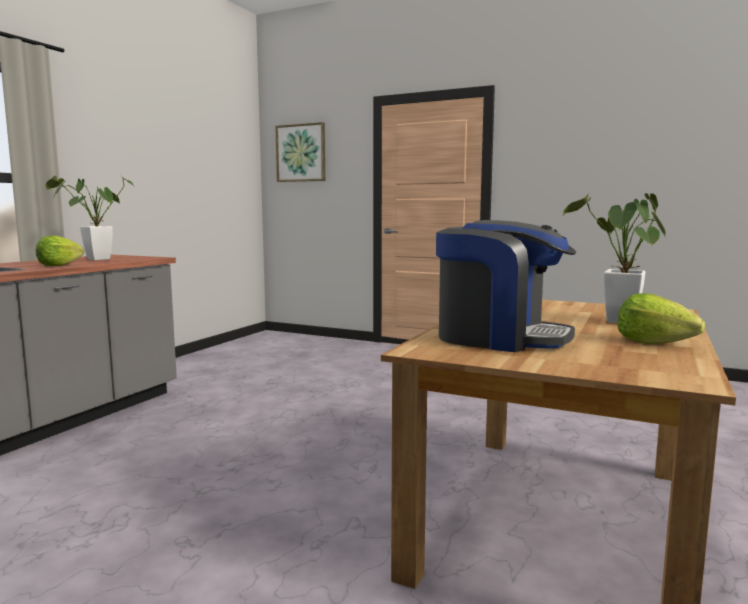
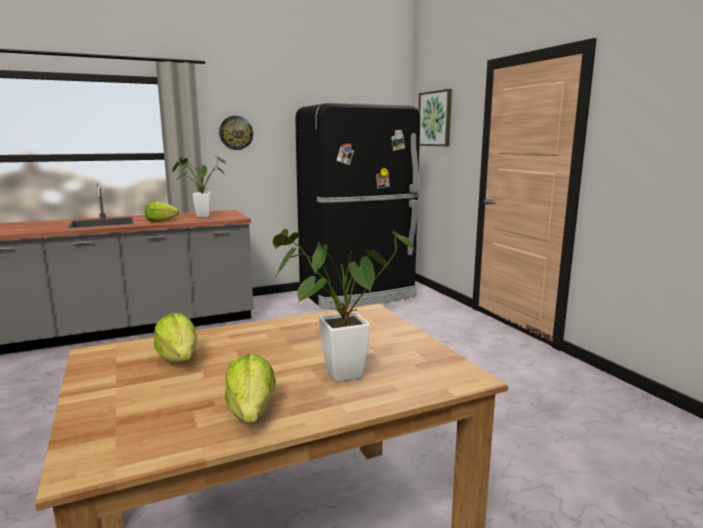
camera: 40 degrees right, 5 degrees up
coffee machine [436,220,576,352] -> lettuce [154,313,197,363]
none -> wall clock [219,116,253,150]
none -> black fridge [295,103,420,309]

